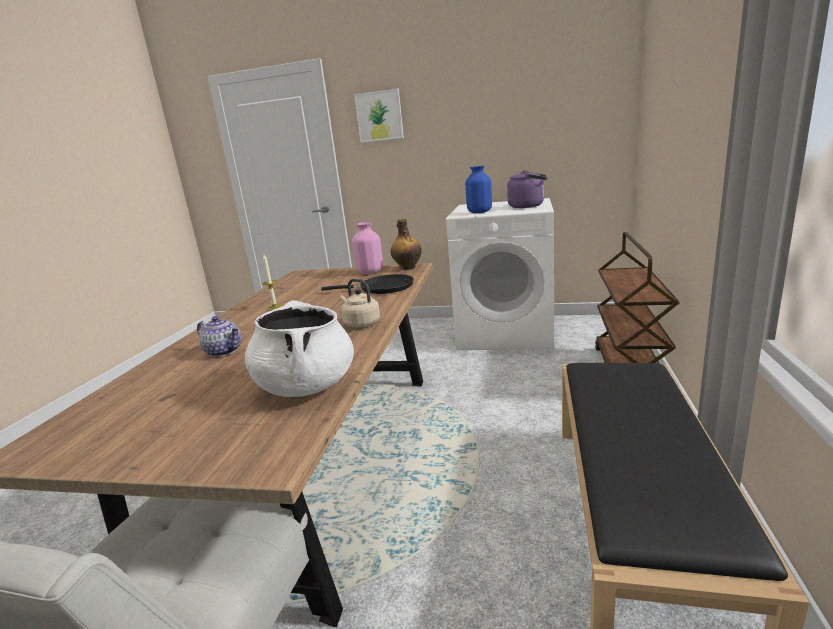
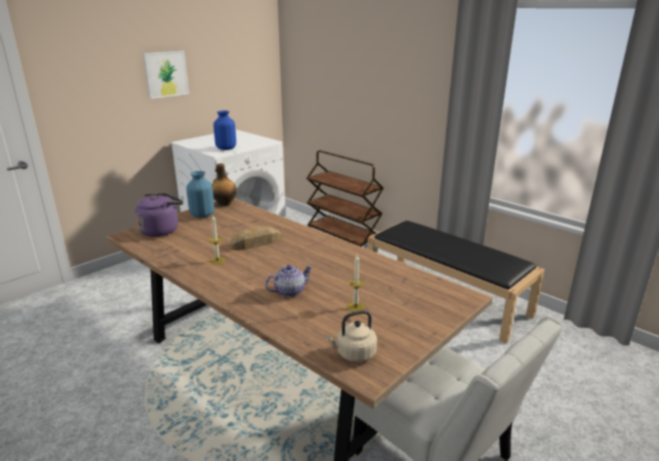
camera: 60 degrees left, 5 degrees up
white cooking pot [245,300,354,397] -> none
black frying pan [321,274,414,294] -> none
beige kettle [340,279,380,328] -> beige kettle moved to [326,310,377,362]
pink vase [352,222,383,274] -> blue vase [186,171,214,218]
picture [354,89,404,143] -> picture moved to [143,51,189,99]
purple kettle [507,170,547,208] -> purple kettle moved to [135,193,183,237]
none -> bread [230,226,282,250]
none -> candle [347,255,365,312]

